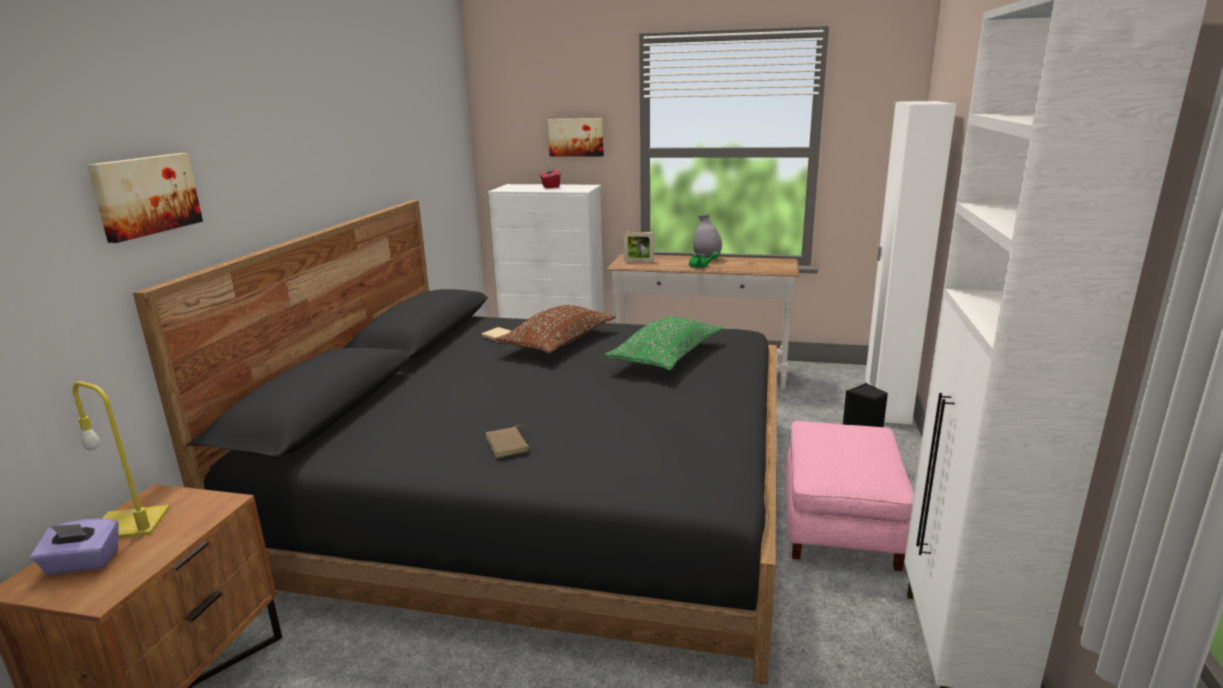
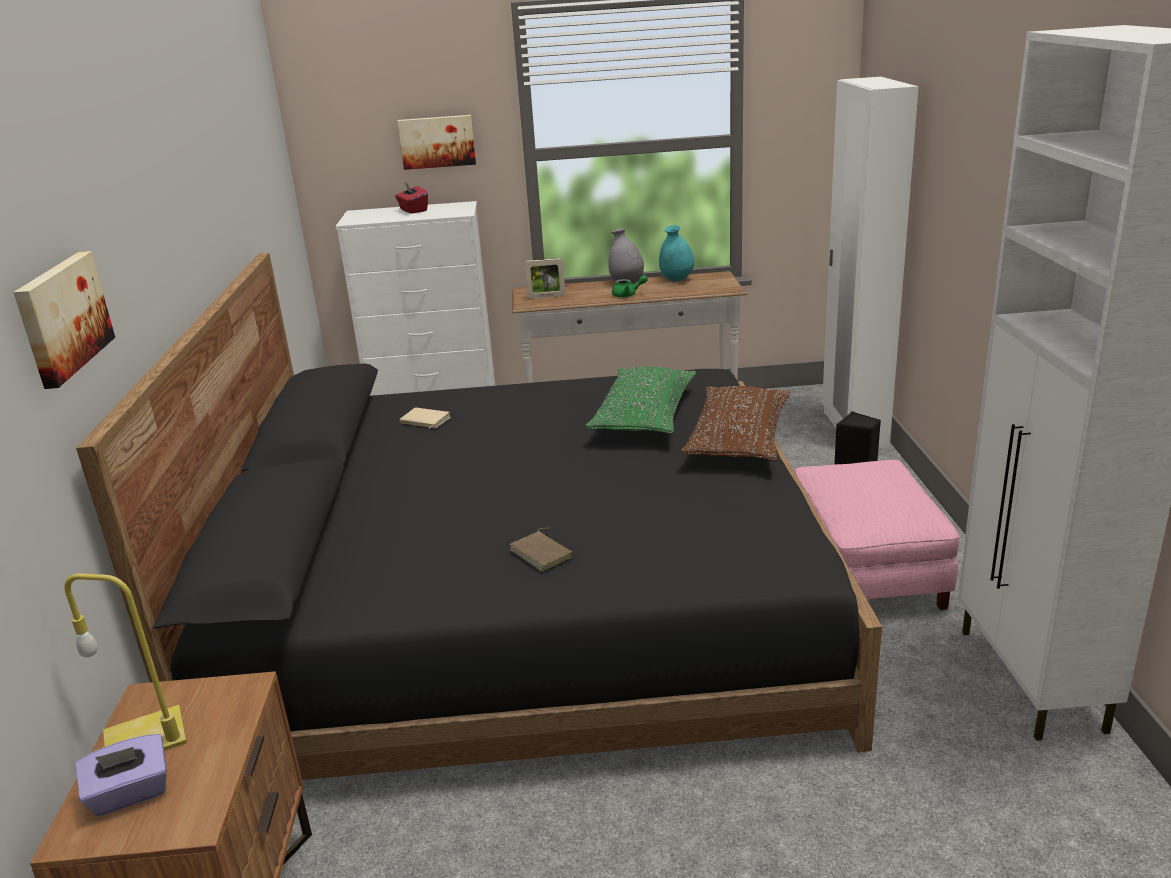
camera: 15 degrees left, 5 degrees up
brown pillow [495,305,616,354] -> brown pillow moved to [681,386,790,461]
none -> turquoise vase [659,225,695,281]

